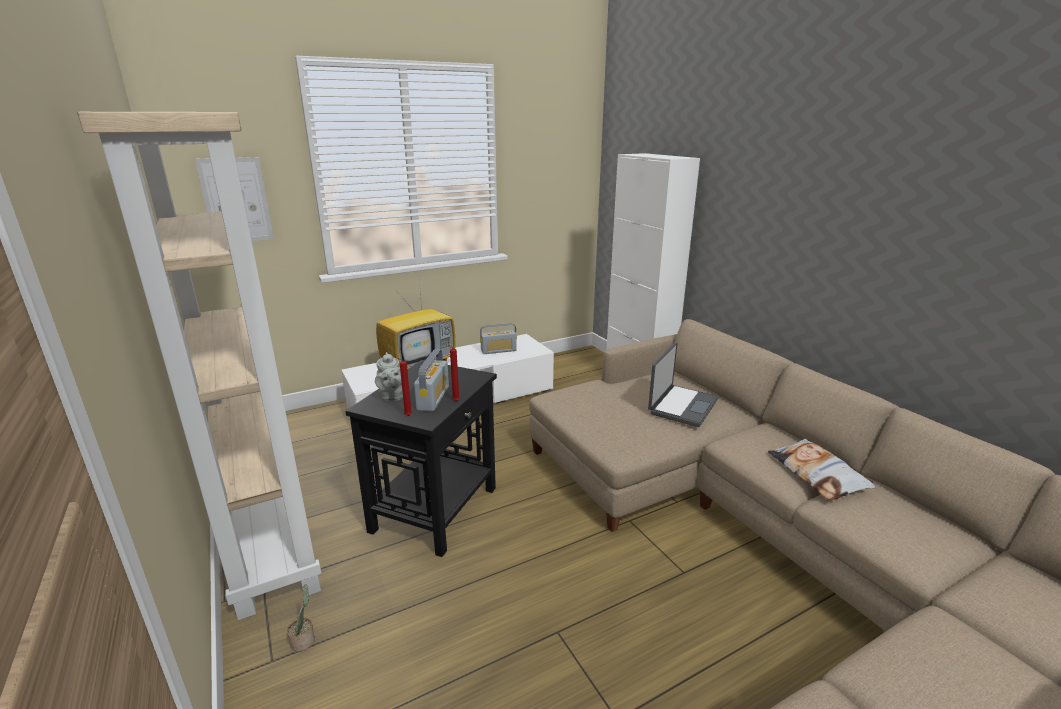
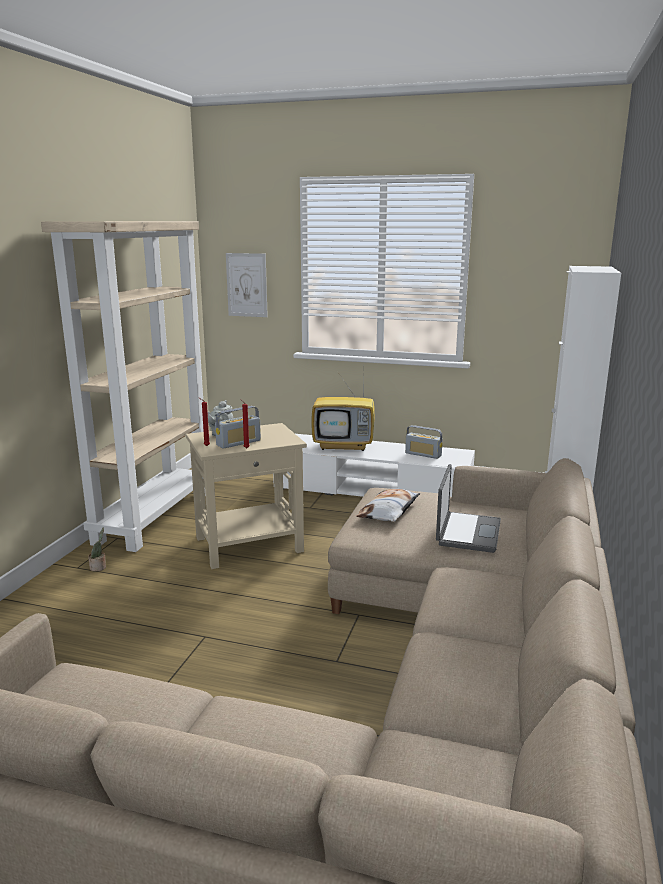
camera: 45 degrees right, 5 degrees down
black side table [345,360,497,557] -> beige side table [186,423,307,569]
laptop [648,342,719,427] -> laptop turned 60 degrees counterclockwise [436,464,501,553]
pillow [768,438,875,501] -> pillow moved to [356,489,420,522]

